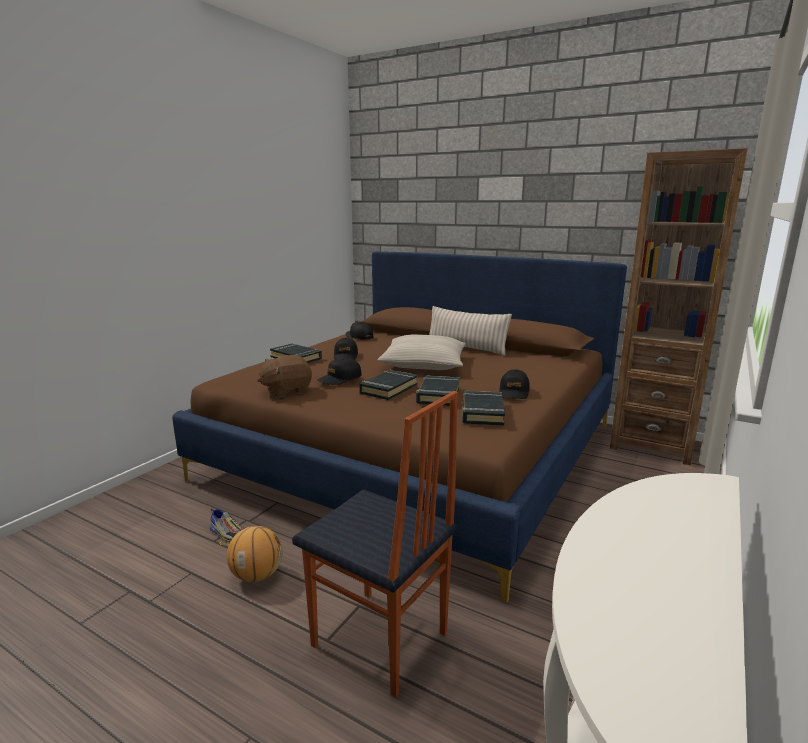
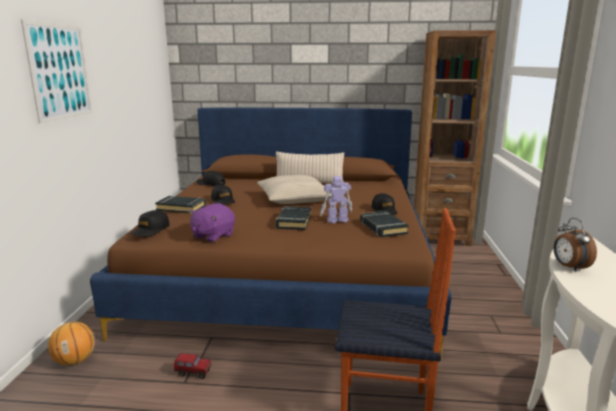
camera: 25 degrees left, 0 degrees up
shoe [209,509,244,545] -> toy truck [174,353,211,379]
basketball [227,526,282,582] -> basketball moved to [48,322,95,366]
brown plush toy [257,355,312,397] -> purple plush toy [189,203,235,243]
black cap [317,358,362,385] -> black cap moved to [130,210,170,236]
black book [416,375,460,406] -> toy robot [320,176,352,223]
none -> picture [21,19,93,124]
none -> alarm clock [553,218,597,272]

